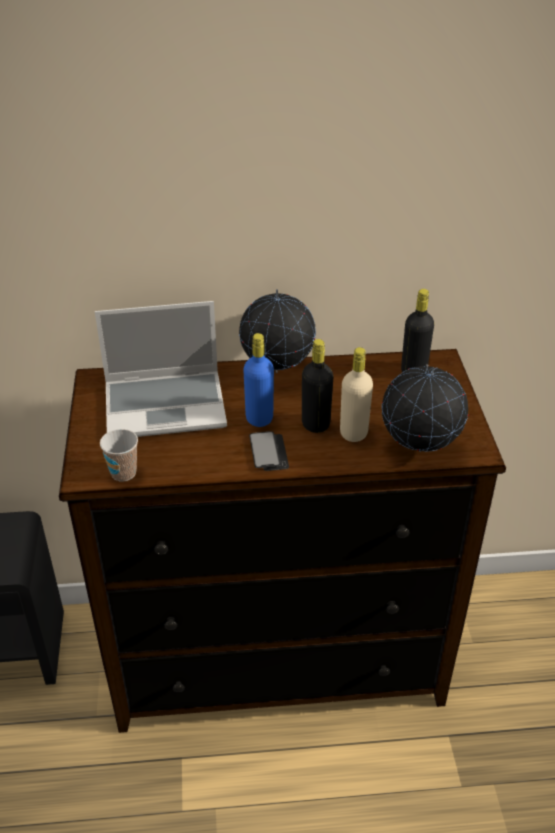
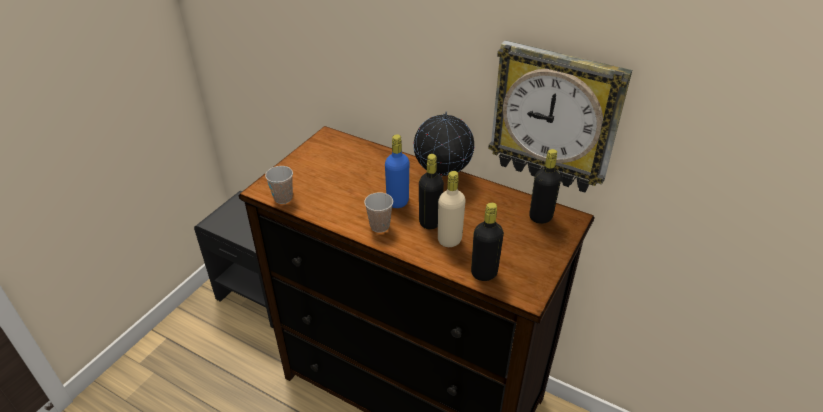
camera: 35 degrees right, 0 degrees up
laptop [95,301,227,437] -> none
phone [249,431,289,471] -> cup [364,192,393,233]
globe [382,365,468,452] -> black bottle [471,203,504,281]
none -> wall clock [488,40,632,193]

